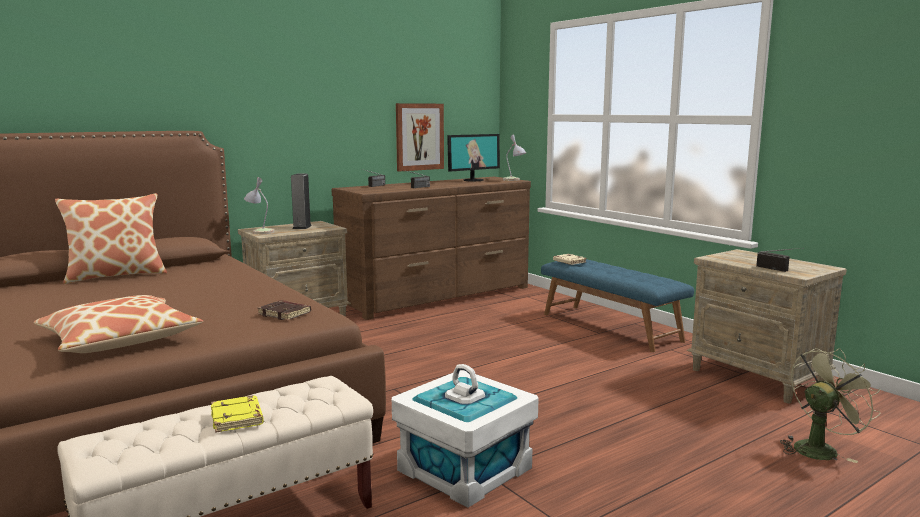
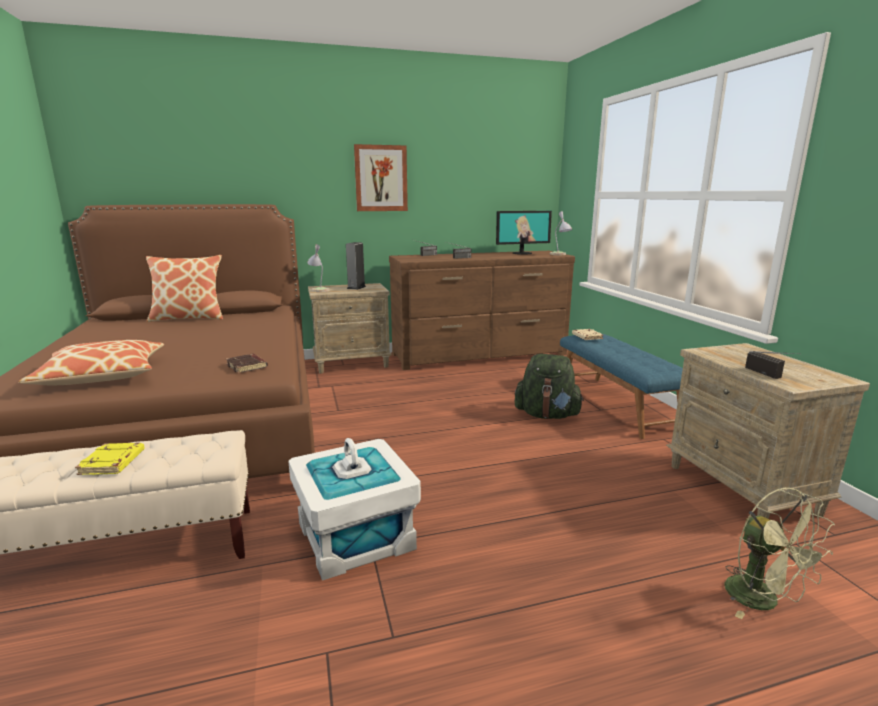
camera: 20 degrees right, 5 degrees up
picture [396,103,444,171] -> picture moved to [354,144,408,211]
green fan [780,348,881,463] -> green fan turned 75 degrees clockwise [724,488,835,619]
none -> green backpack [515,354,584,419]

